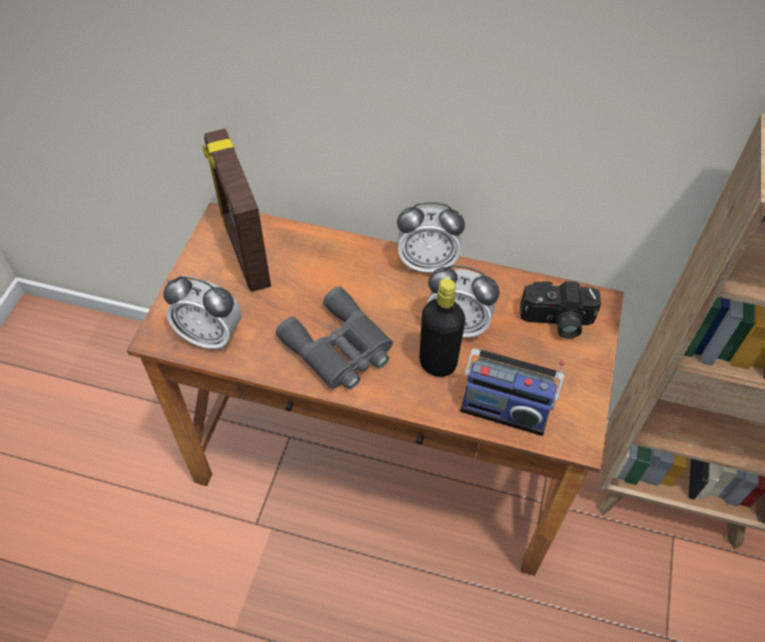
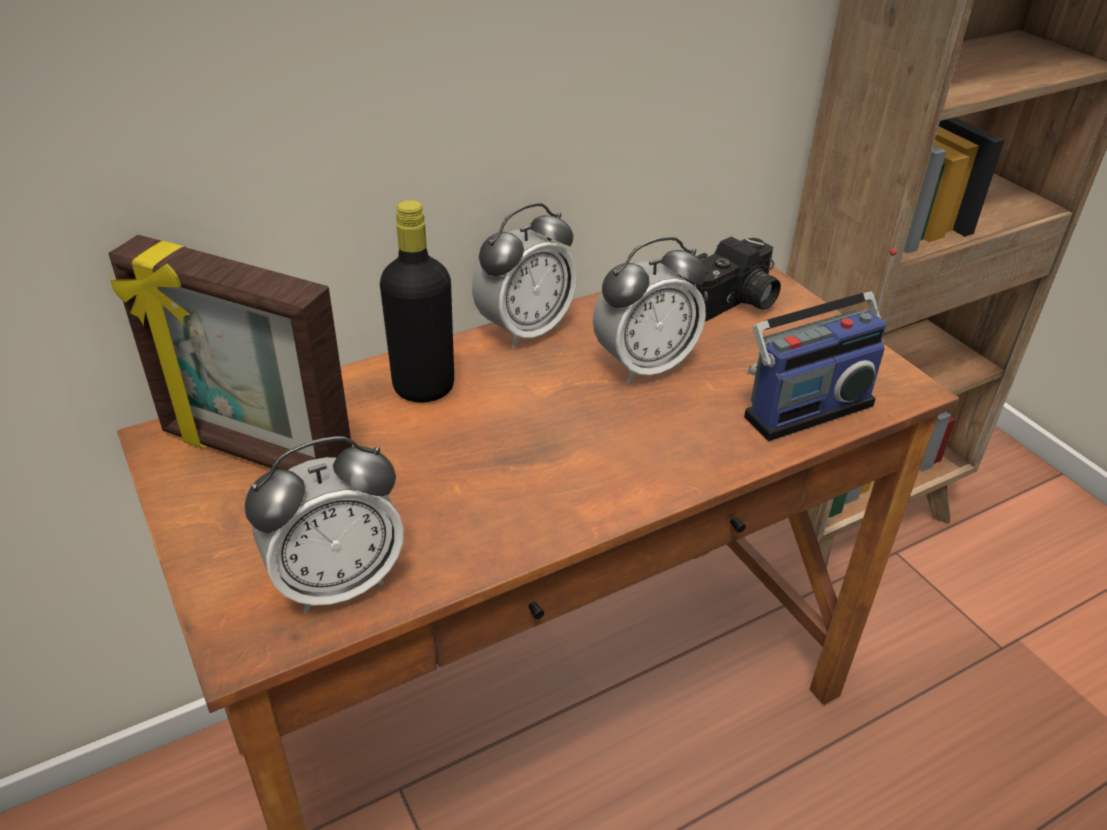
camera: 45 degrees left, 15 degrees down
grey binoculars [276,286,393,389] -> none
black bottle [419,278,465,377] -> black bottle moved to [380,200,454,402]

